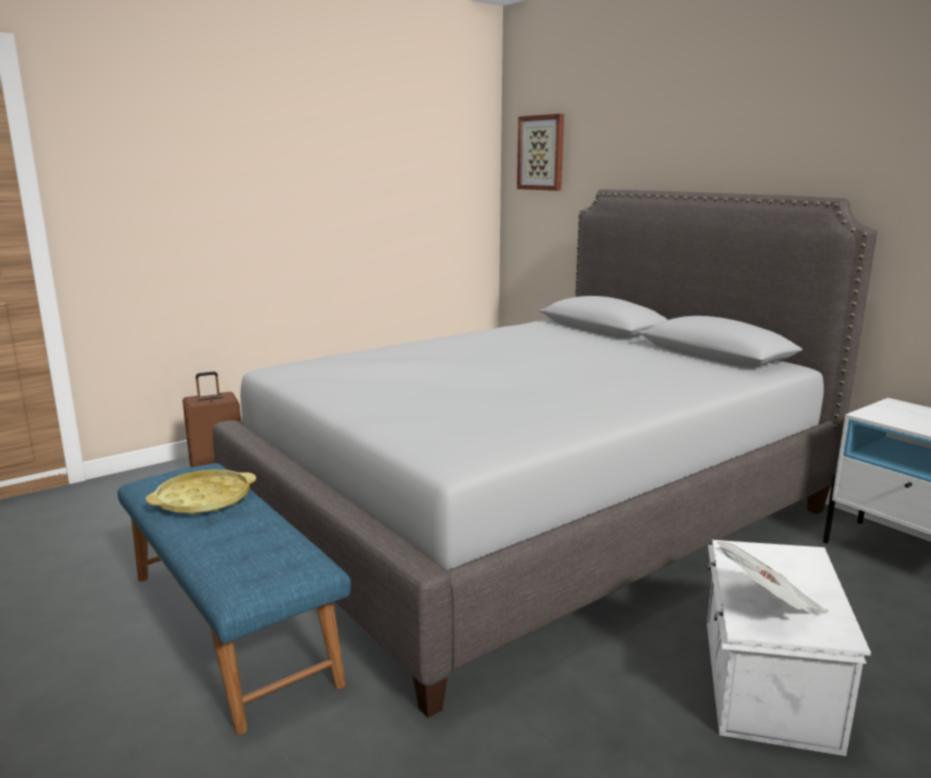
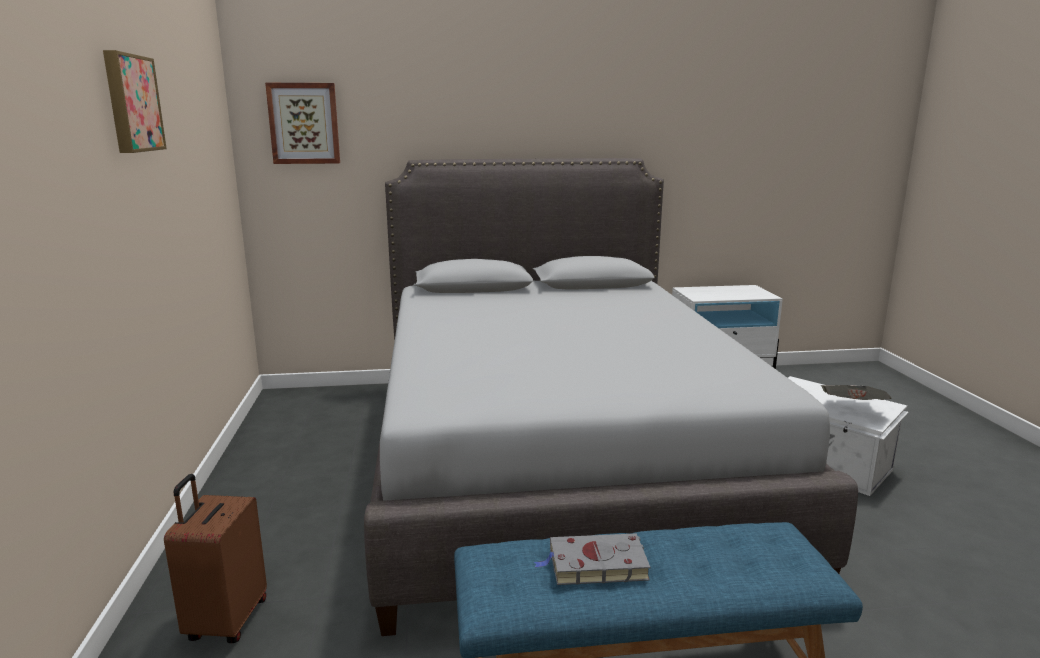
camera: 60 degrees left, 0 degrees up
yellow tray [146,469,256,515] -> grey book [534,533,651,585]
none -> picture [103,50,167,153]

